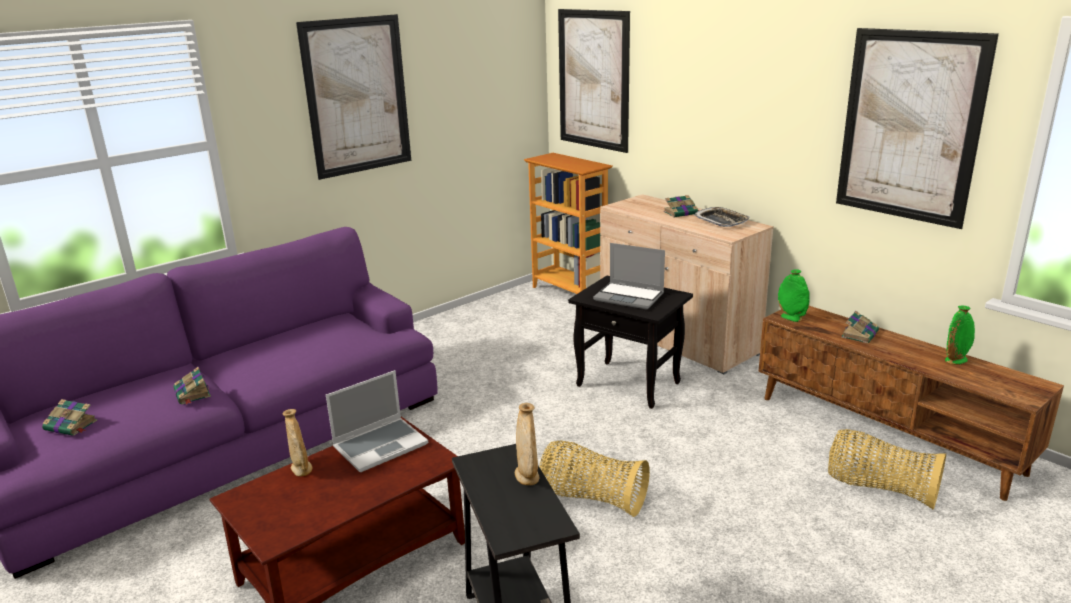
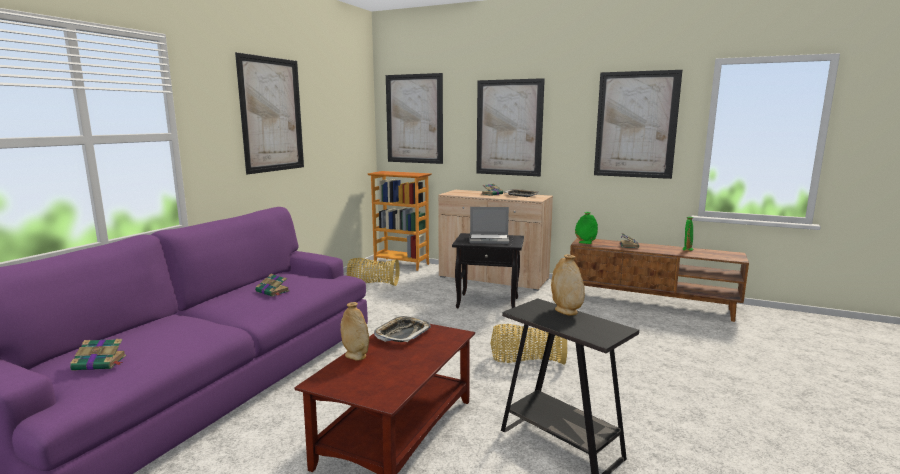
camera: 25 degrees left, 10 degrees down
book [173,367,211,405] -> book moved to [255,274,290,297]
laptop [326,370,428,472] -> tray [374,316,431,342]
basket [828,429,946,509] -> basket moved to [347,258,399,286]
none -> picture [476,78,545,176]

